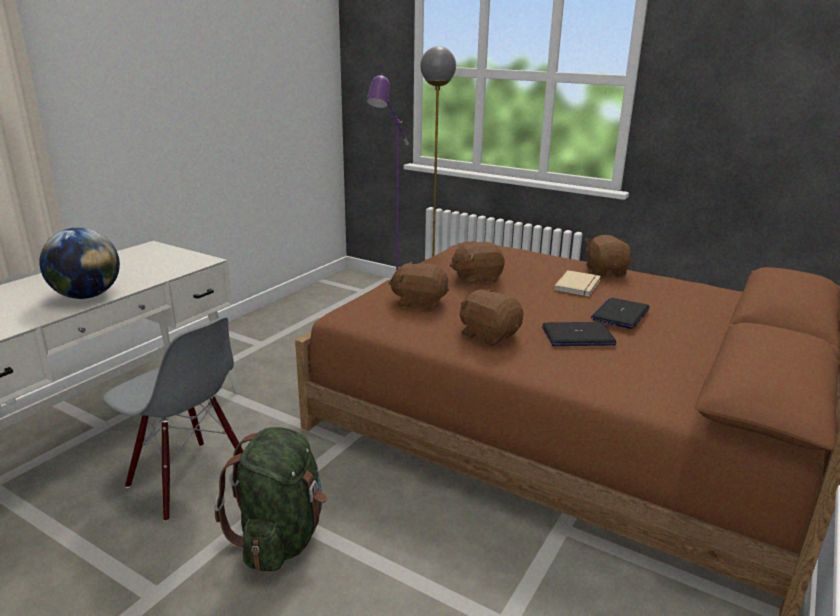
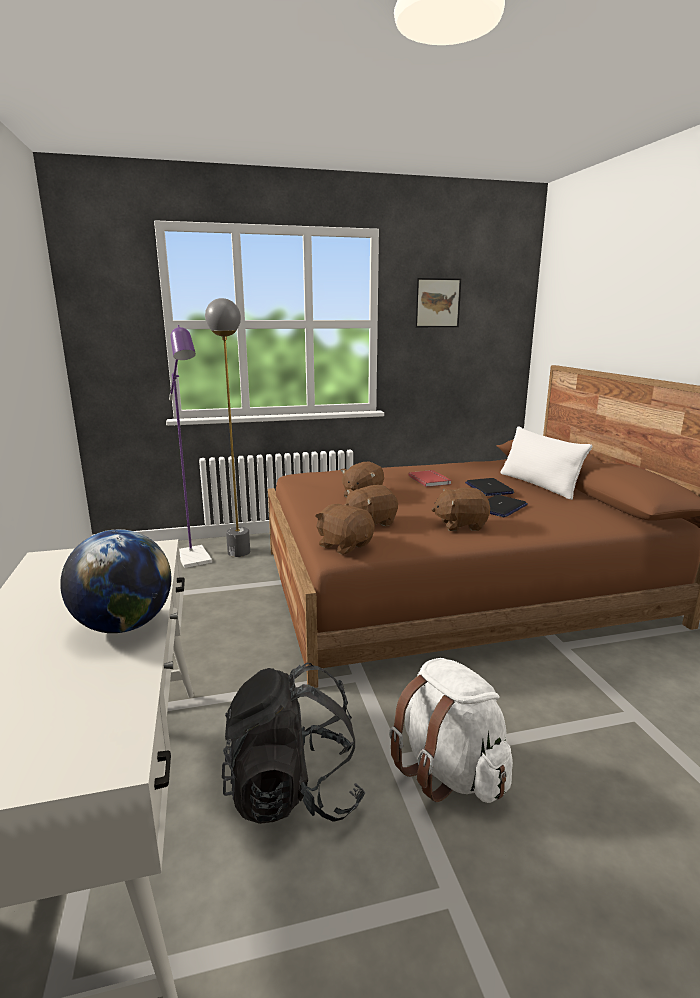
camera: 45 degrees left, 5 degrees down
grey chair [103,317,243,522] -> black backpack [222,663,365,824]
green backpack [214,427,327,571] -> white backpack [389,658,513,803]
beige book [554,270,601,297] -> red book [409,470,452,487]
brown plush toy [585,235,631,276] -> brown plush toy moved to [315,503,375,555]
none -> picture [415,278,461,327]
none -> white pillow [500,426,592,500]

